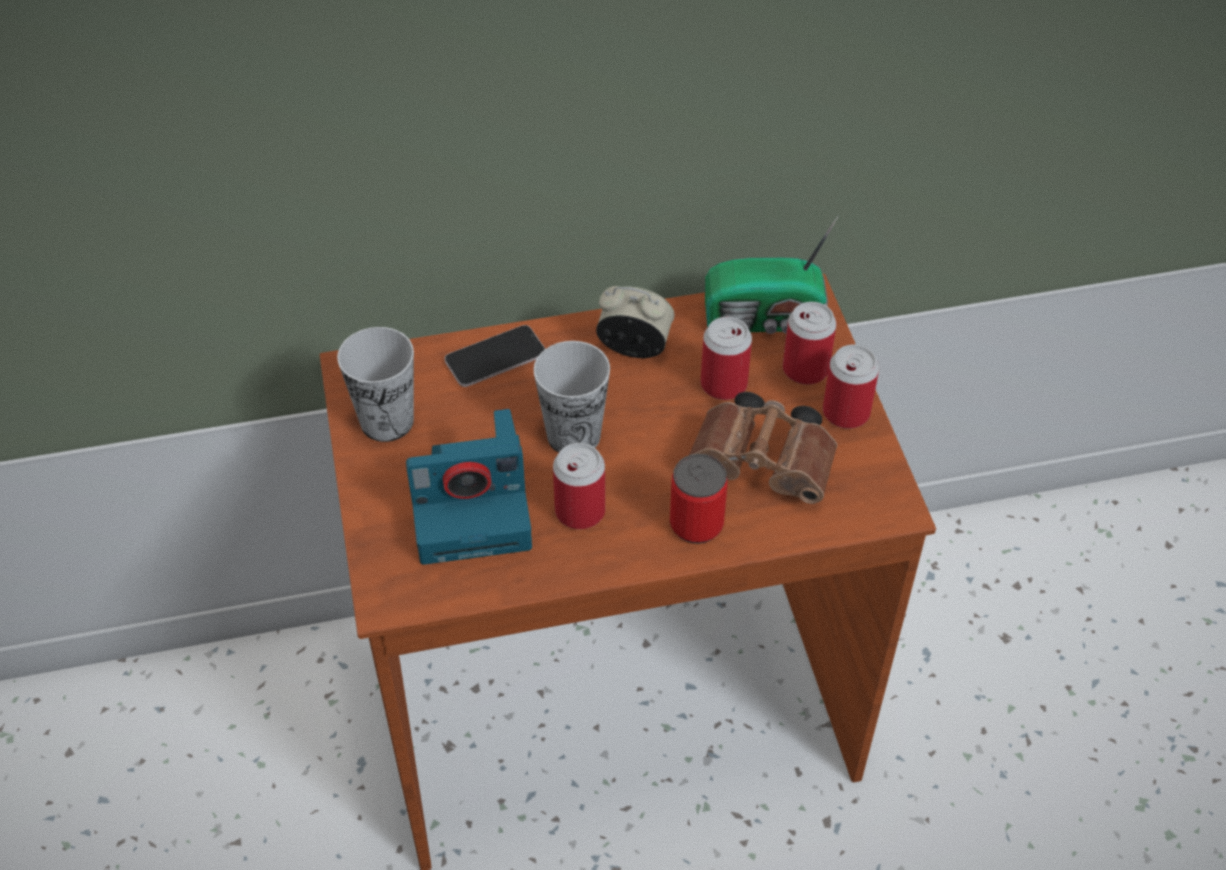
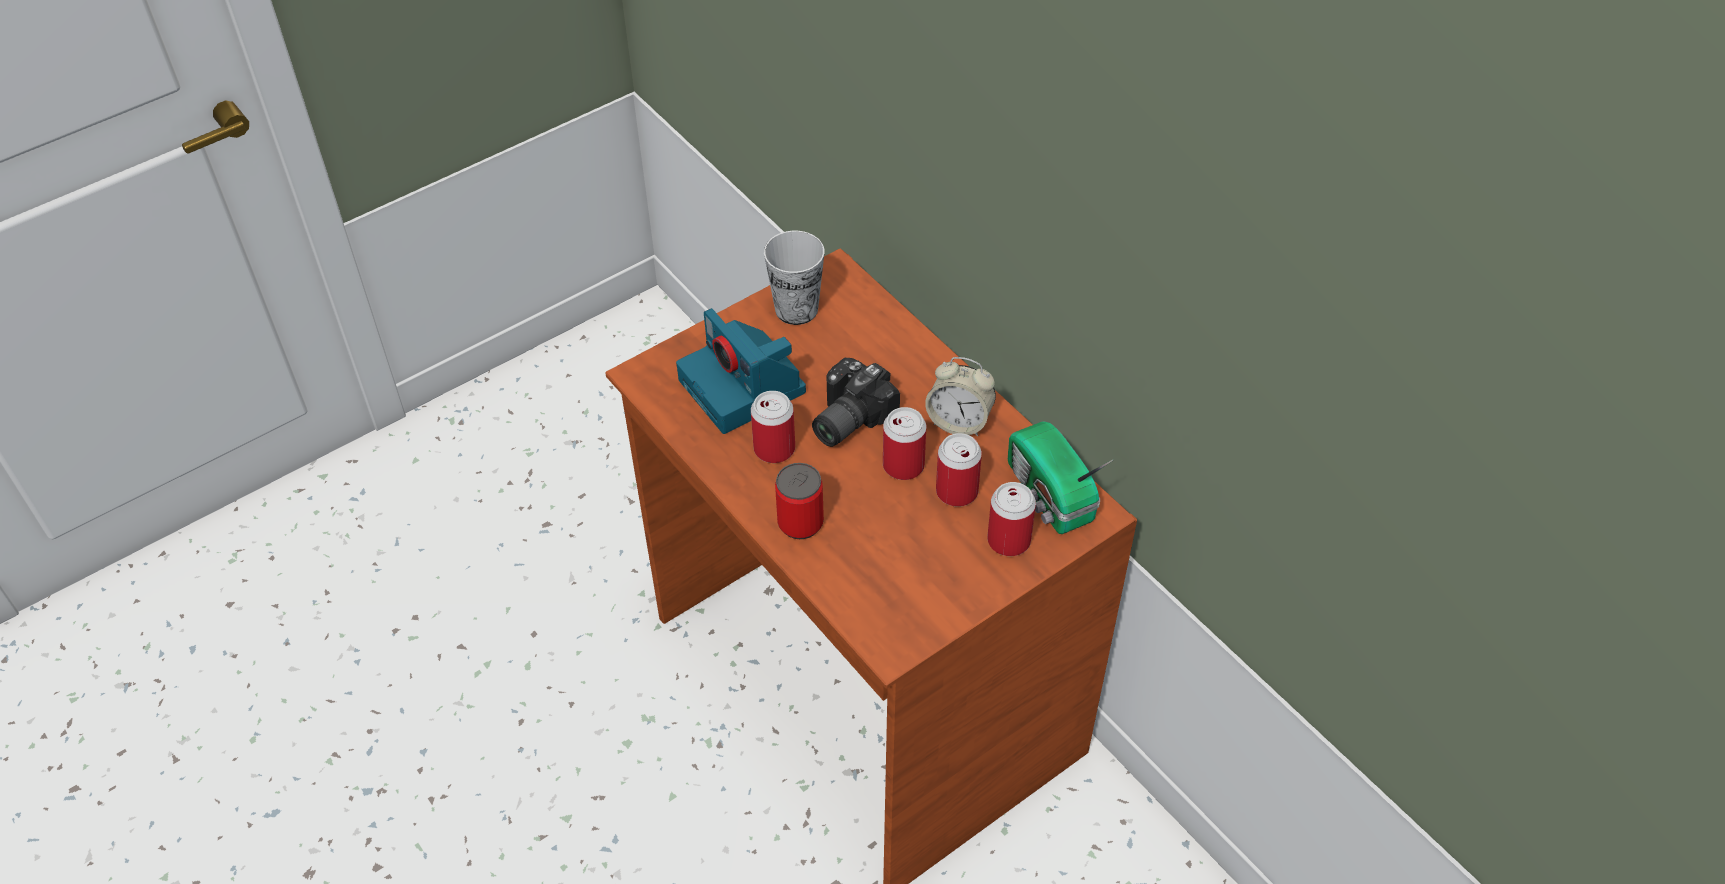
camera: 65 degrees right, 0 degrees up
phone [444,325,545,387] -> none
cup [534,341,610,453] -> camera [812,358,900,447]
alarm clock [596,286,675,358] -> alarm clock turned 120 degrees clockwise [925,357,996,436]
brown binoculars [689,392,837,504] -> none
can [823,344,879,429] -> can moved to [883,407,926,480]

